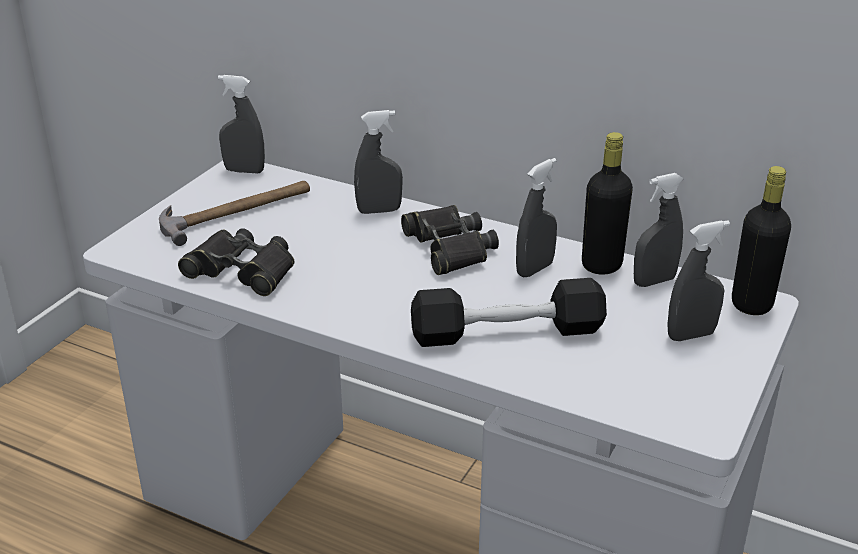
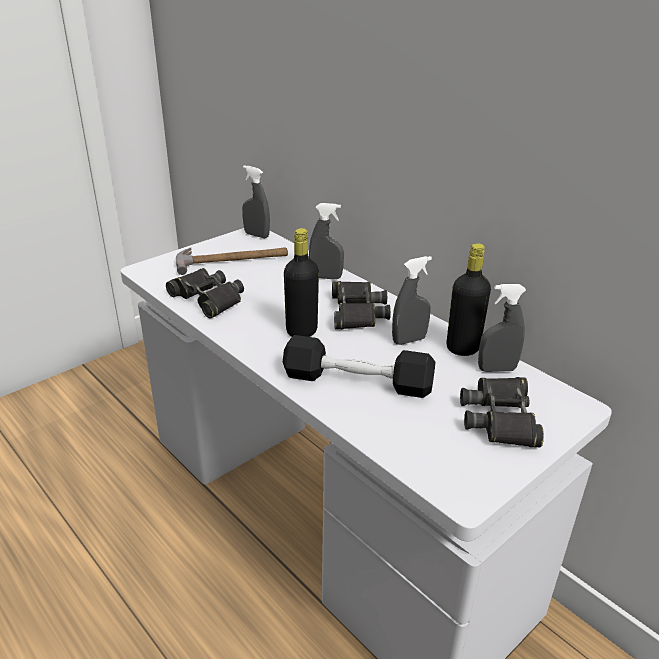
camera: 20 degrees right, 0 degrees up
grey spray bottle [667,220,730,341] -> black binoculars [460,377,544,447]
black bottle [732,166,791,315] -> black bottle moved to [284,228,319,337]

